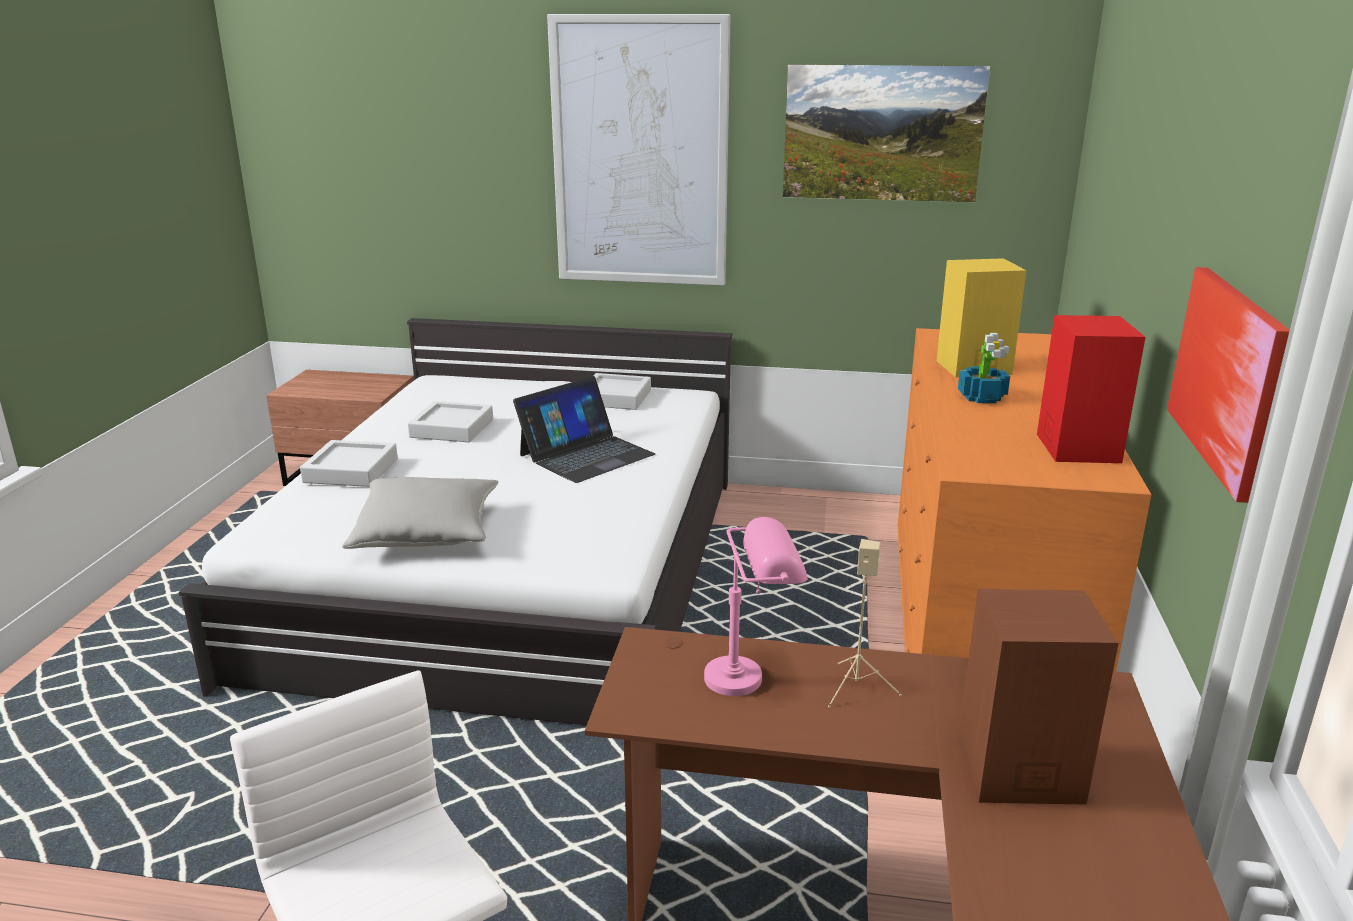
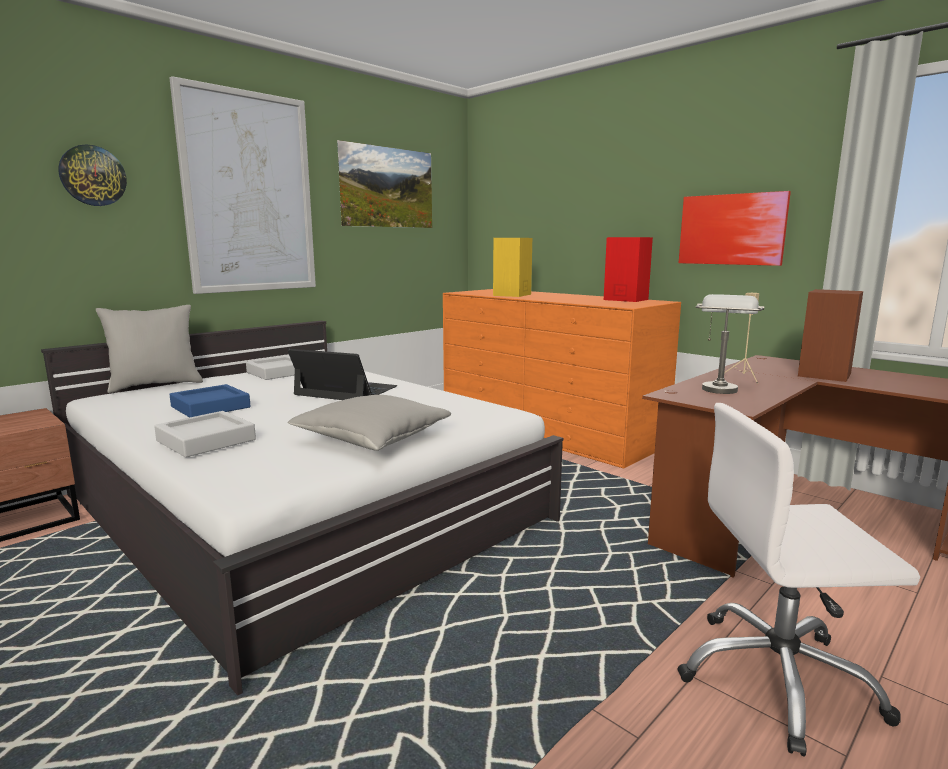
camera: 55 degrees left, 10 degrees down
grey tray [408,401,493,442] -> blue tray [169,384,251,418]
laptop [513,376,655,483] -> laptop turned 60 degrees counterclockwise [288,349,398,400]
pink table lamp [704,517,808,696] -> grey table lamp [696,294,764,394]
potted plant [958,333,1010,403] -> none
none -> wall clock [58,144,127,206]
none -> grey pillow [96,305,203,393]

